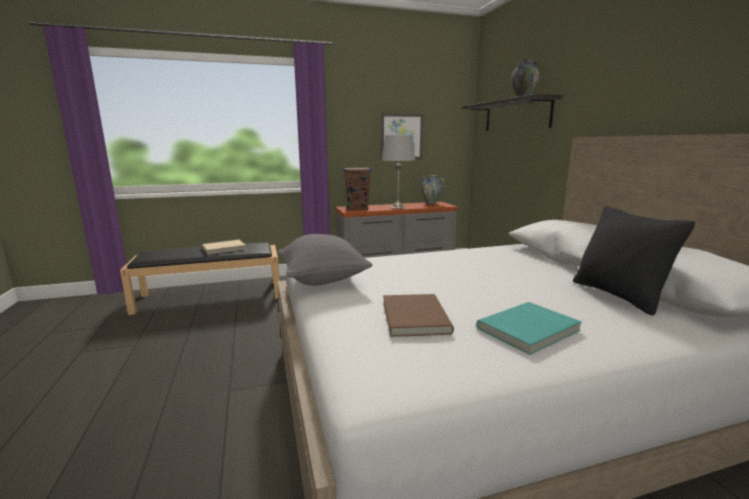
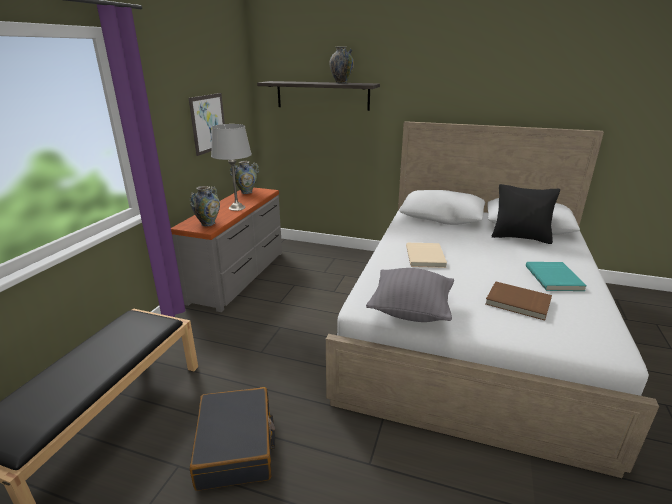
camera: 55 degrees left, 10 degrees up
beige book [202,240,246,255] -> beige book moved to [406,243,447,268]
brown speaker [344,167,371,211] -> vase [190,186,220,226]
none -> black suitcase [190,387,275,491]

